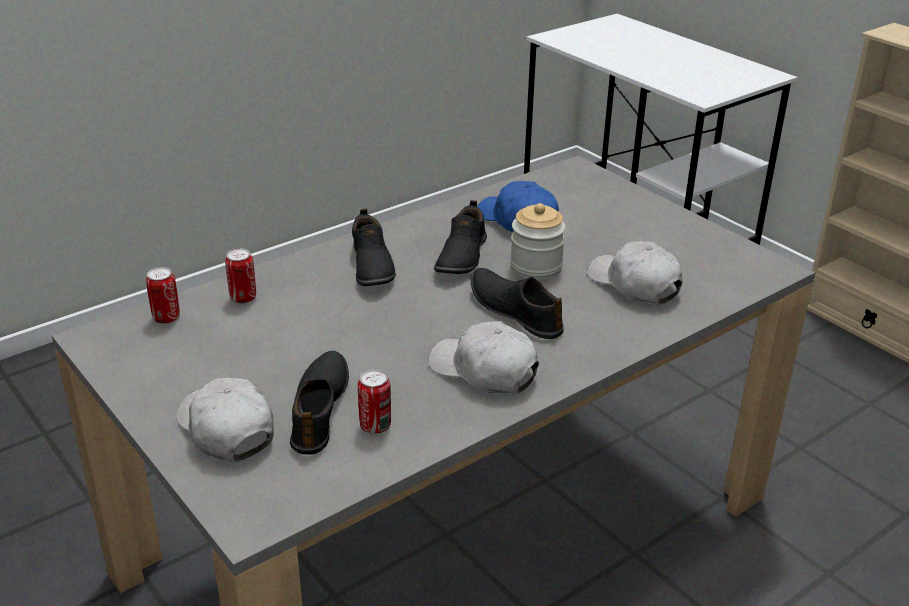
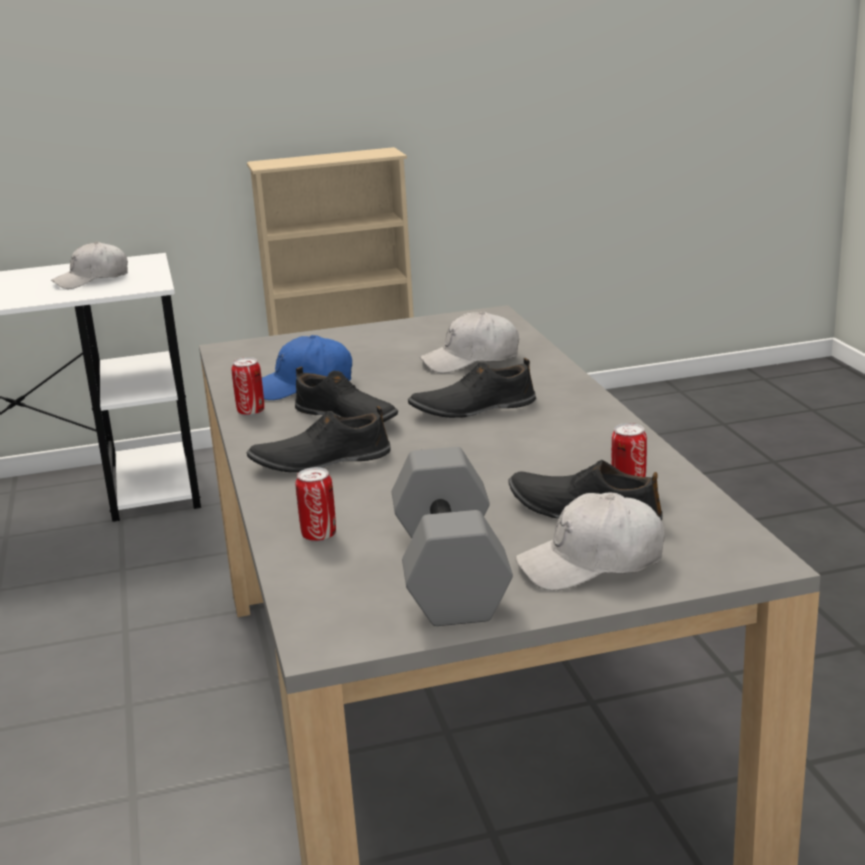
camera: 65 degrees left, 10 degrees down
can [146,267,180,324] -> can moved to [232,357,264,416]
black shoe [352,209,396,286] -> black shoe turned 150 degrees clockwise [247,406,391,472]
white cap [428,321,539,395] -> white cap moved to [51,241,128,289]
jar [510,203,566,280] -> none
none -> grey dumbbell [392,447,513,626]

